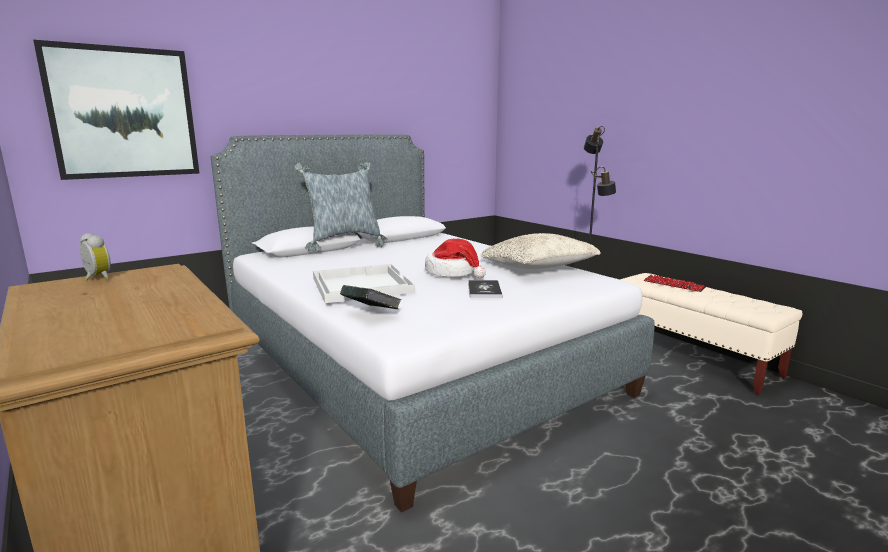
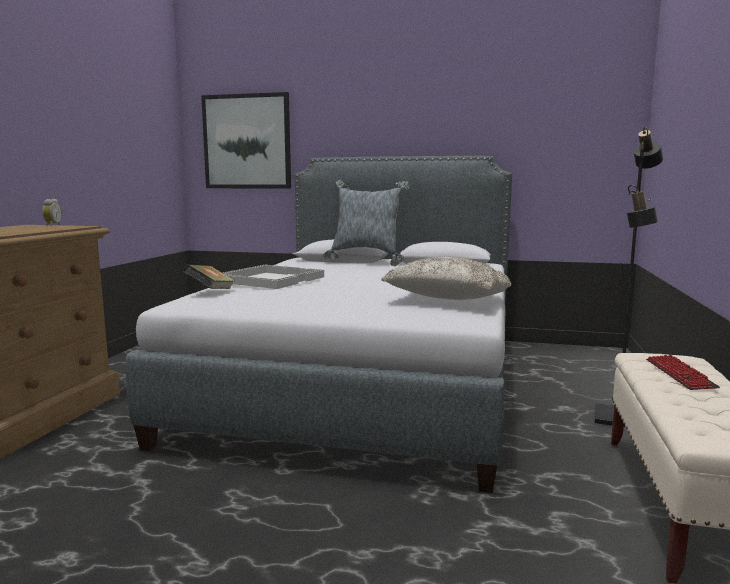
camera: 50 degrees right, 5 degrees down
hat [425,239,486,278] -> none
book [468,280,503,298] -> none

